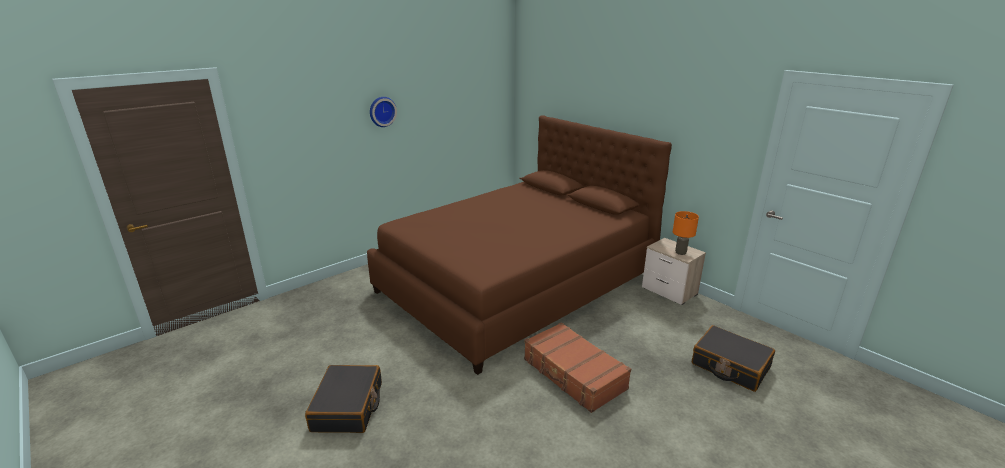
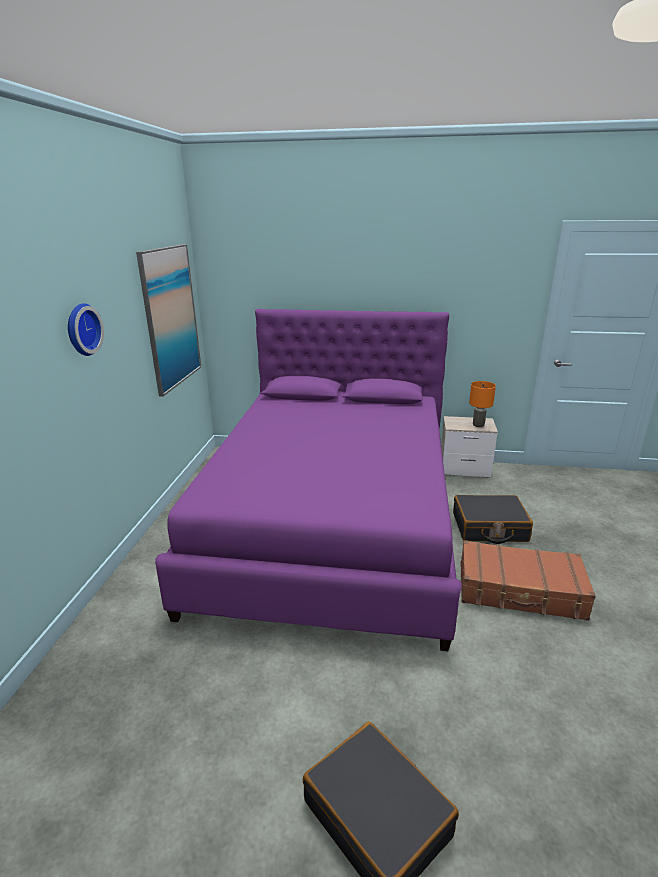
camera: 40 degrees left, 0 degrees up
brown bed [367,115,672,375] -> purple bed [155,309,462,651]
black suitcase [692,325,775,392] -> black suitcase moved to [453,495,533,544]
none -> picture [136,244,201,397]

